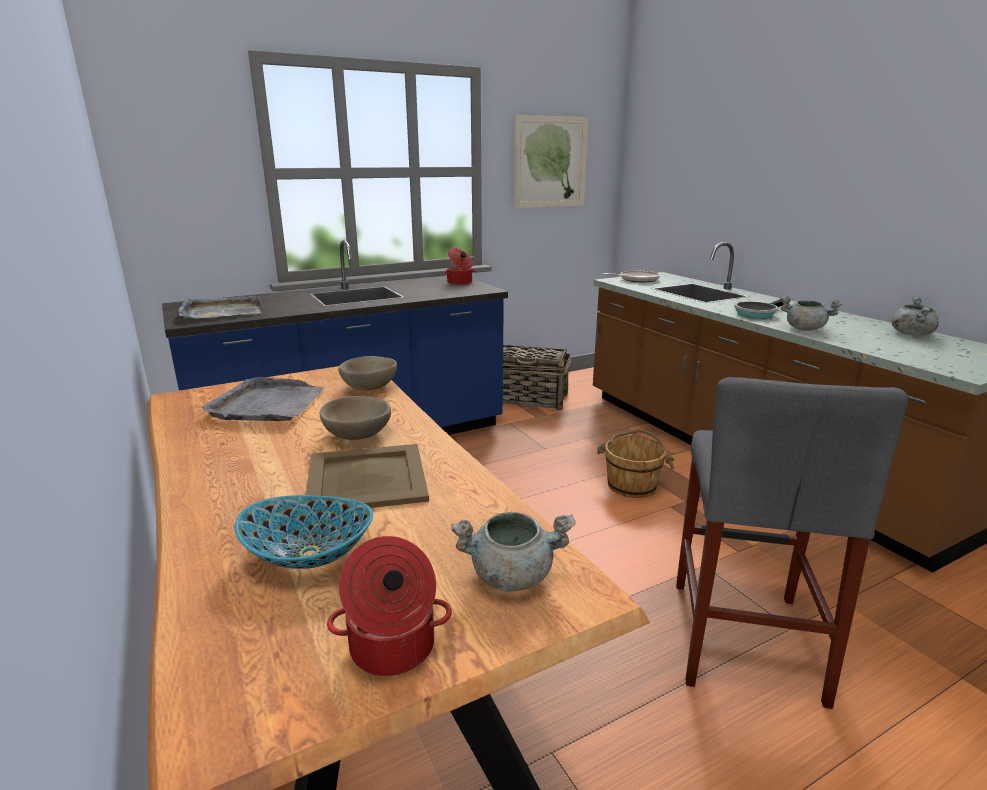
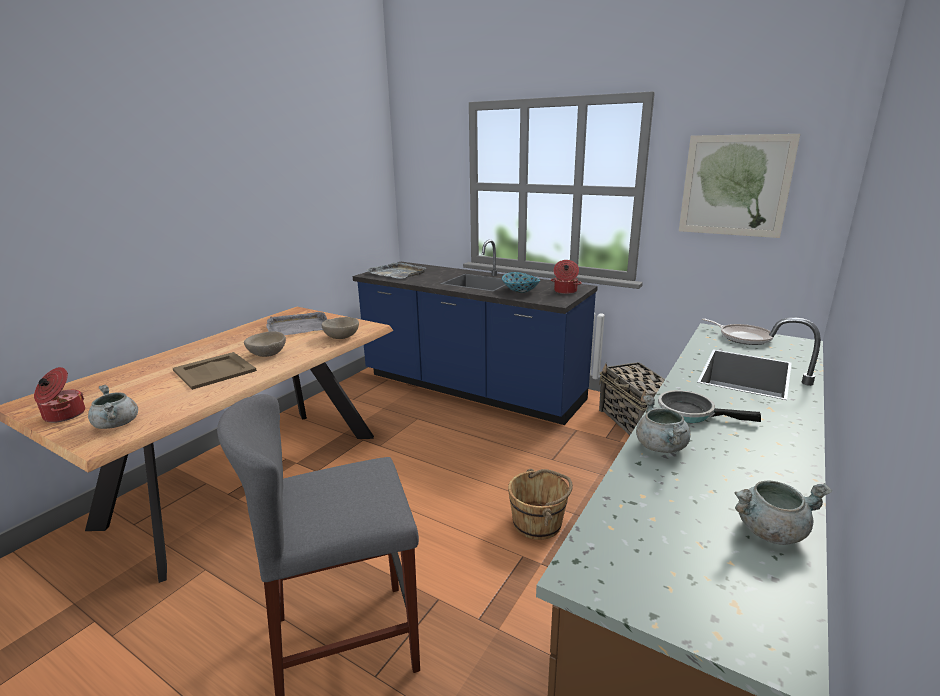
camera: 60 degrees right, 0 degrees up
bowl [235,495,373,569] -> bowl moved to [502,272,540,293]

